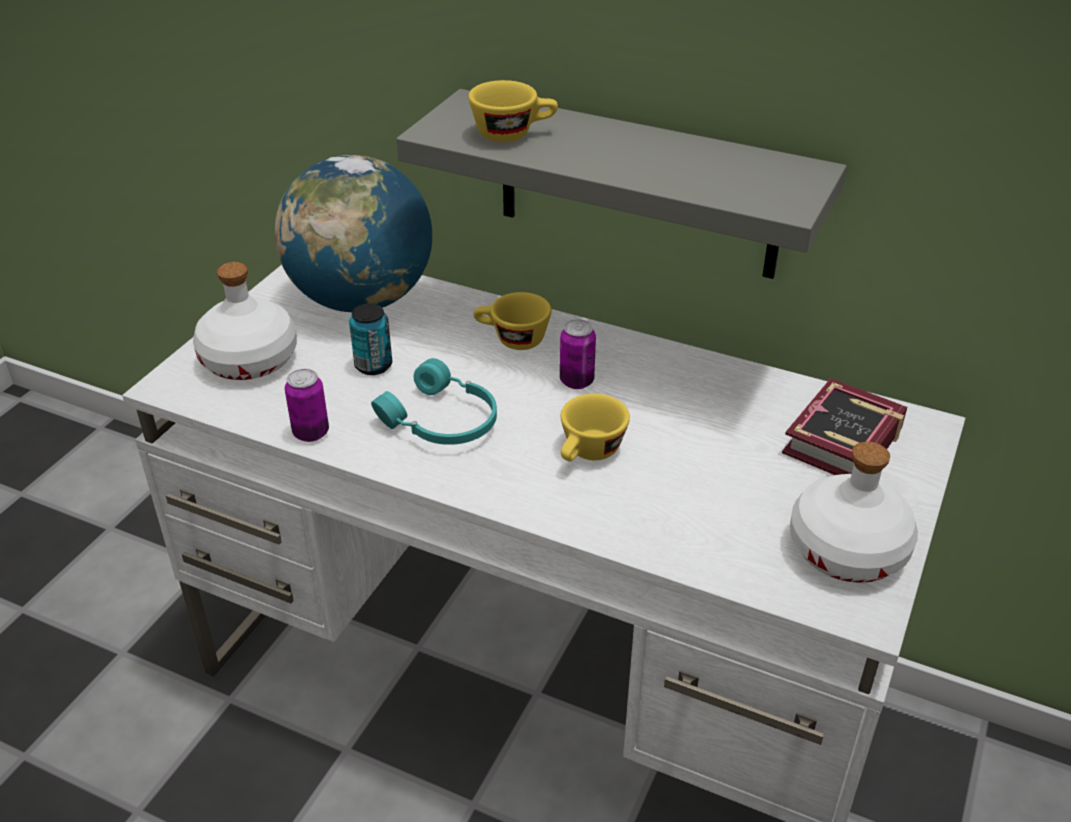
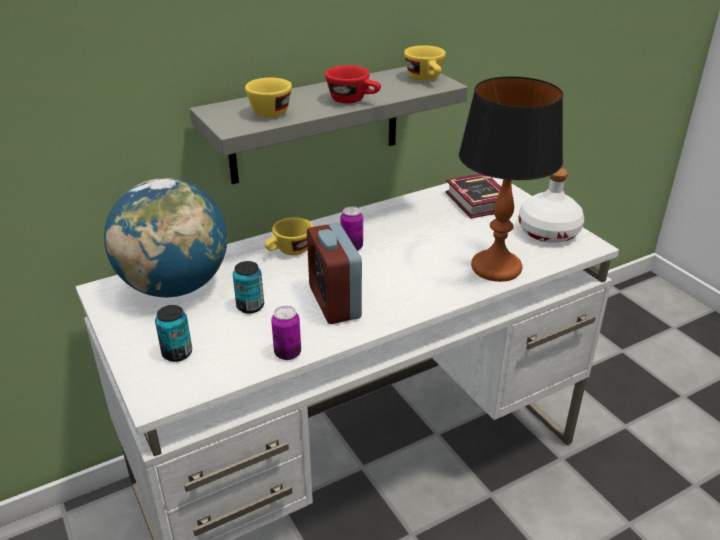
camera: 55 degrees left, 5 degrees down
white bottle [193,262,297,380] -> can [155,305,192,362]
turquoise headphones [371,358,497,445] -> alarm clock [307,223,362,324]
yellow cup [561,394,630,462] -> yellow cup moved to [404,45,446,81]
none -> red cup [325,65,381,103]
none -> table lamp [459,76,563,282]

